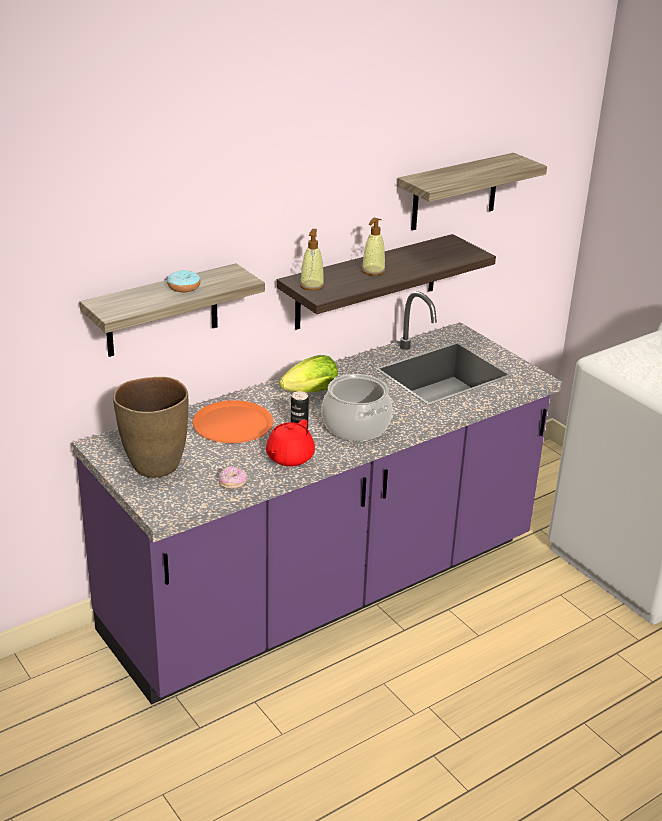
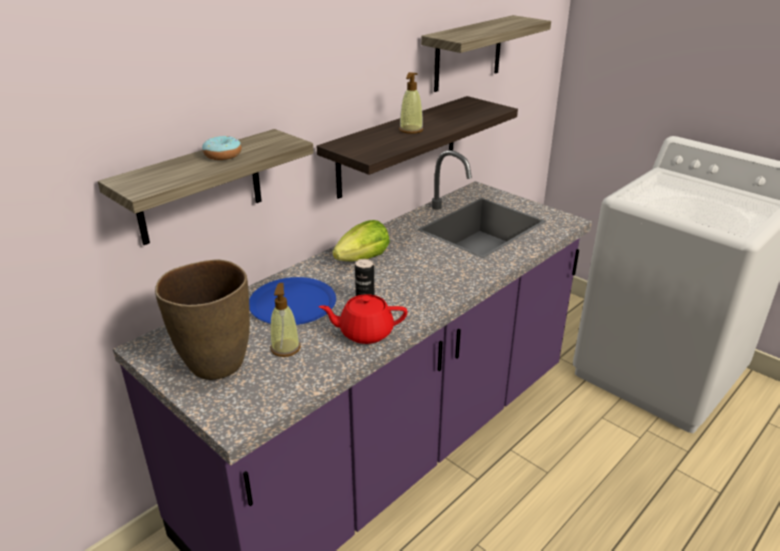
camera: 10 degrees left, 0 degrees up
orange plate [193,400,273,443] -> blue plate [249,277,336,325]
donut [219,466,247,489] -> none
red teapot [266,419,315,466] -> red teapot turned 75 degrees clockwise [319,294,408,344]
soap dispenser [300,229,324,291] -> soap dispenser moved to [270,283,301,357]
cooking pot [322,374,393,441] -> none

